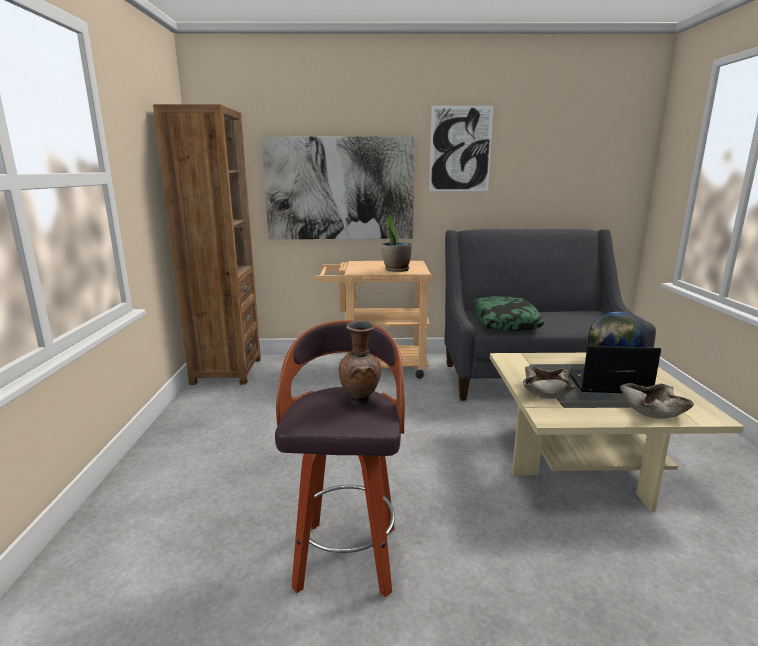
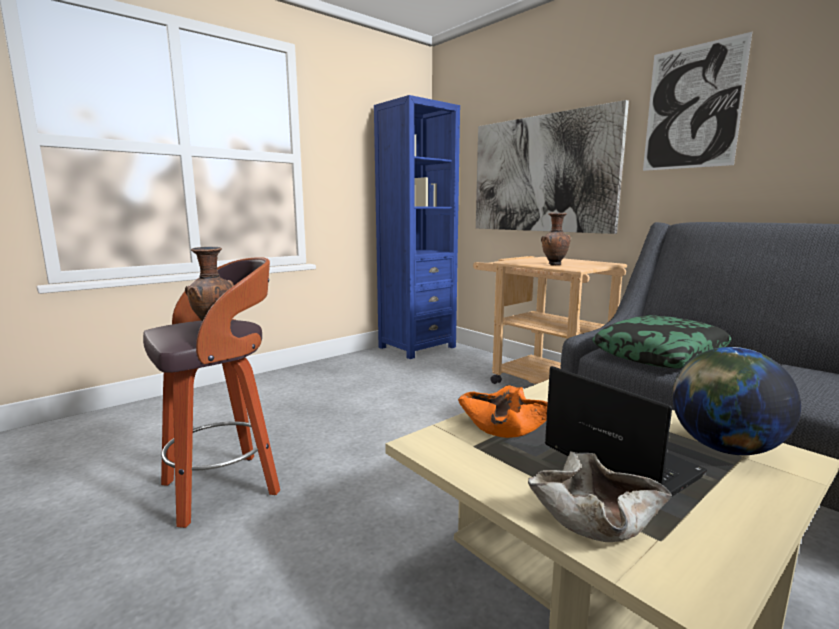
camera: 50 degrees right, 5 degrees down
brown bookcase [153,104,261,385] -> blue bookcase [374,95,460,359]
potted plant [381,215,412,272] -> brown vase [541,213,571,265]
beige bowl [523,365,575,399] -> orange bowl [458,385,548,438]

